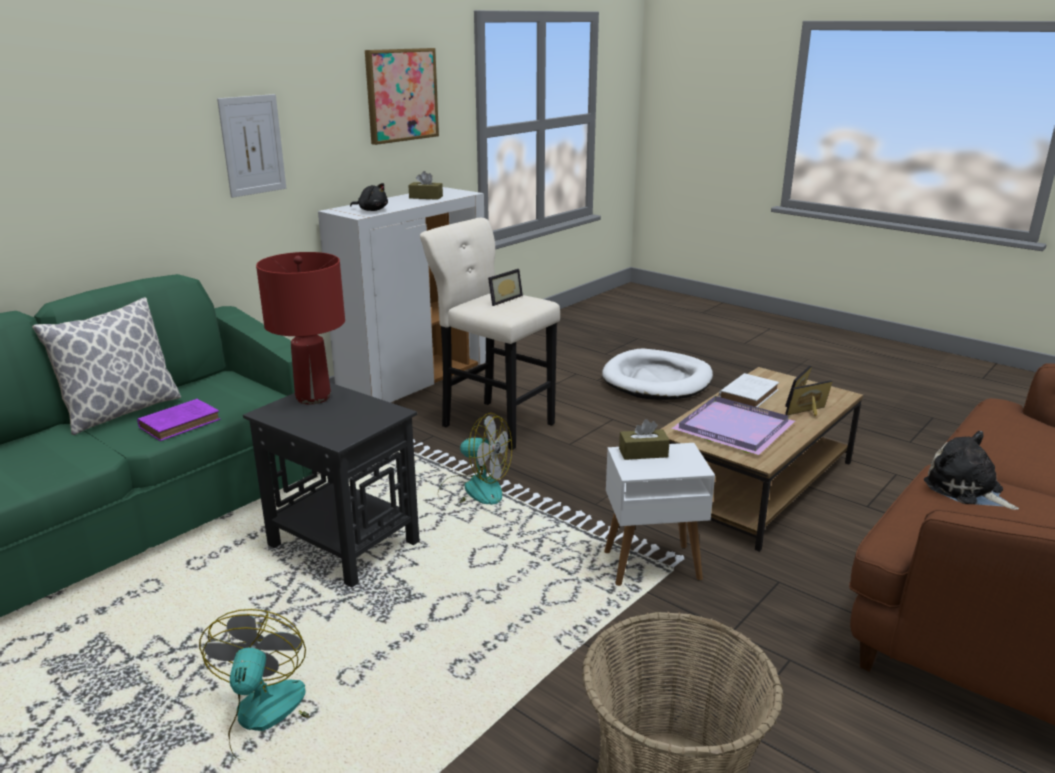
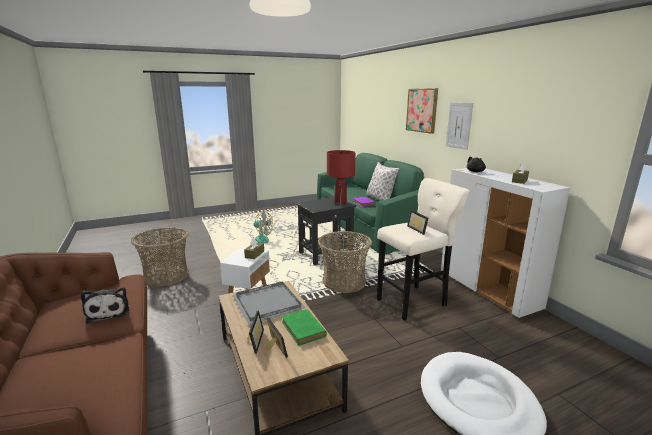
camera: 115 degrees right, 5 degrees down
picture [365,48,439,145] -> picture moved to [406,88,438,134]
fan [438,413,512,505] -> basket [318,231,373,293]
purple tray [671,396,795,455] -> grey tray [232,282,306,324]
white book [719,373,779,409] -> green book [282,309,327,346]
plush toy [924,431,1019,510] -> plush toy turned 75 degrees clockwise [81,287,130,324]

